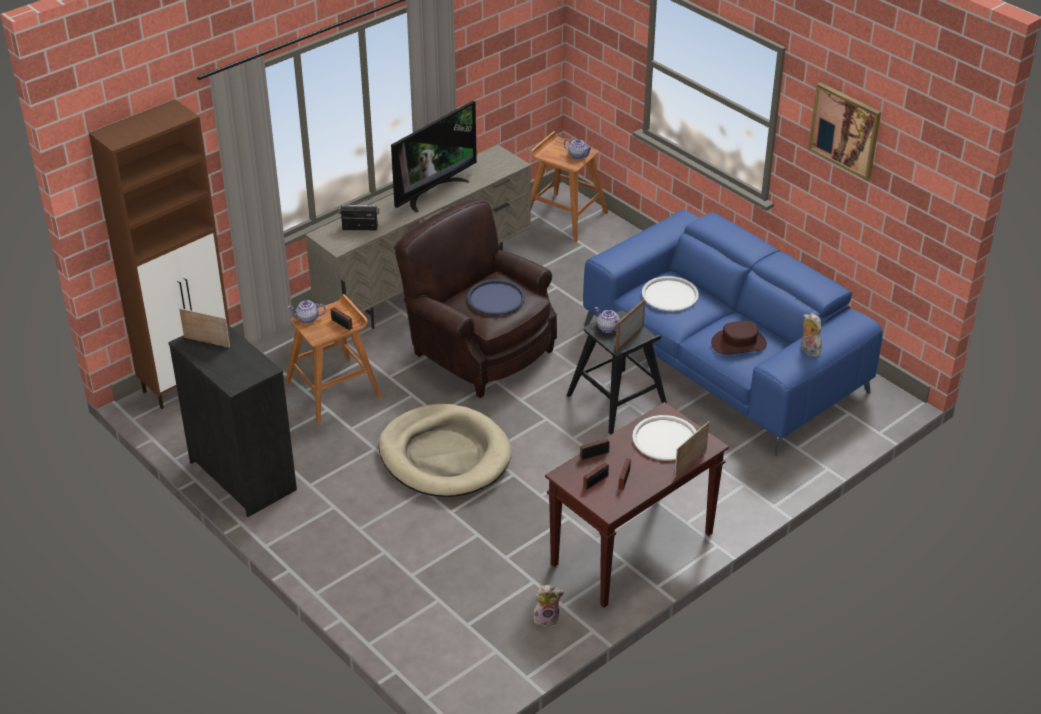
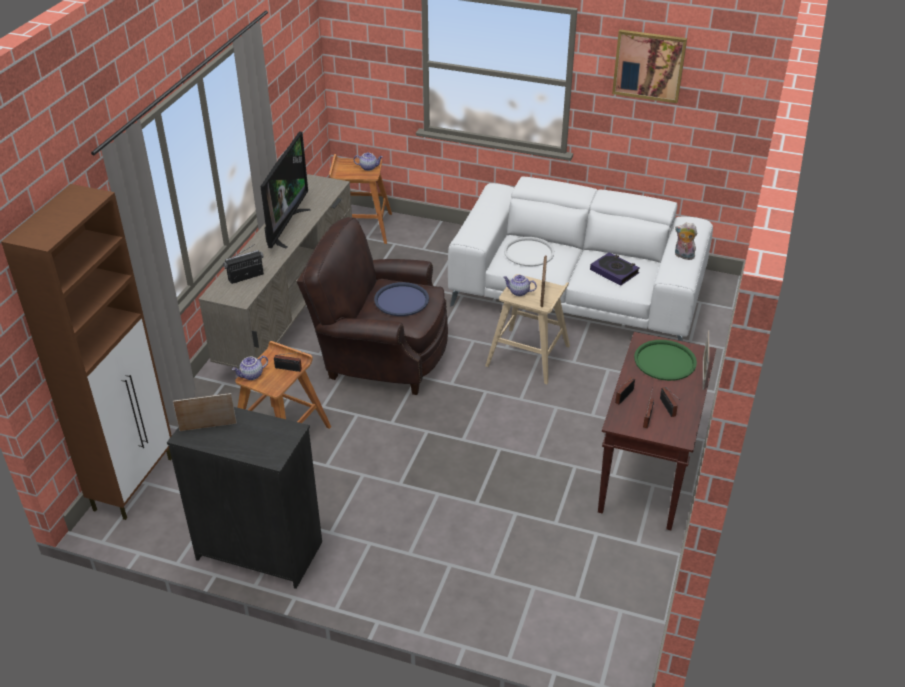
camera: 30 degrees left, 0 degrees up
beige dog bed [378,404,512,497] -> none
plush toy [534,585,564,628] -> none
black stool [567,311,667,435] -> beige stool [485,274,570,384]
blue sofa [583,210,883,456] -> white sofa [448,177,713,341]
white tray [632,415,697,461] -> green tray [634,340,697,381]
brown hat [711,321,767,355] -> book [590,252,640,286]

